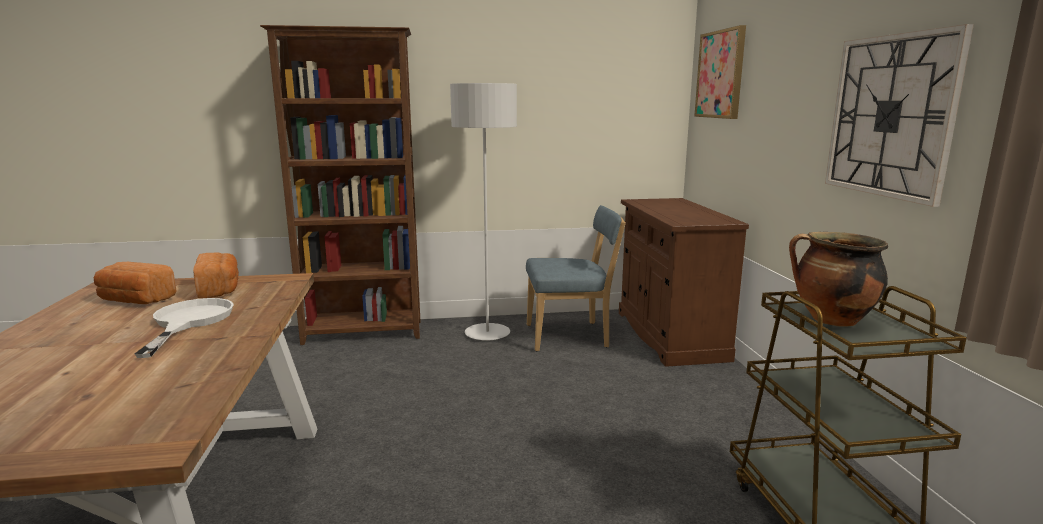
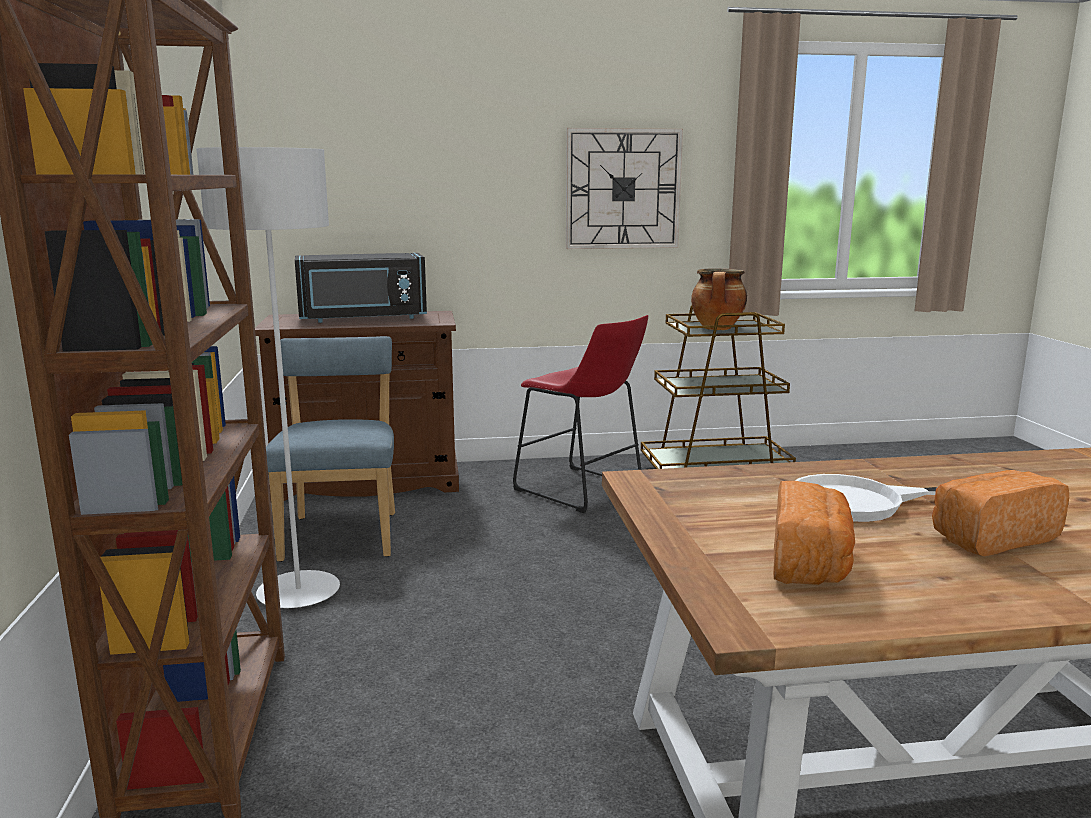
camera: 90 degrees left, 0 degrees up
bread [193,253,239,298] -> bread moved to [932,470,1069,556]
picture [694,25,746,119] -> none
none -> black microwave [295,253,427,323]
none -> red stool [513,315,648,513]

